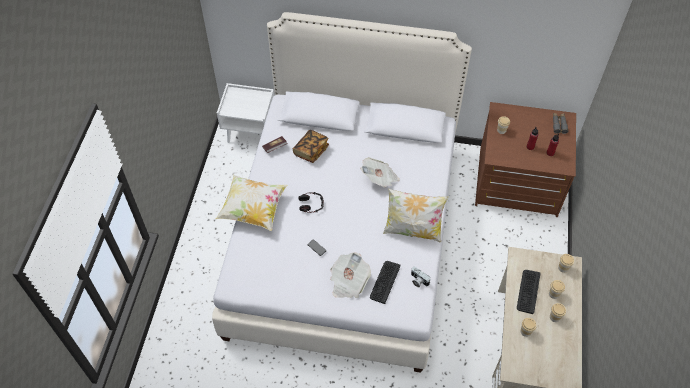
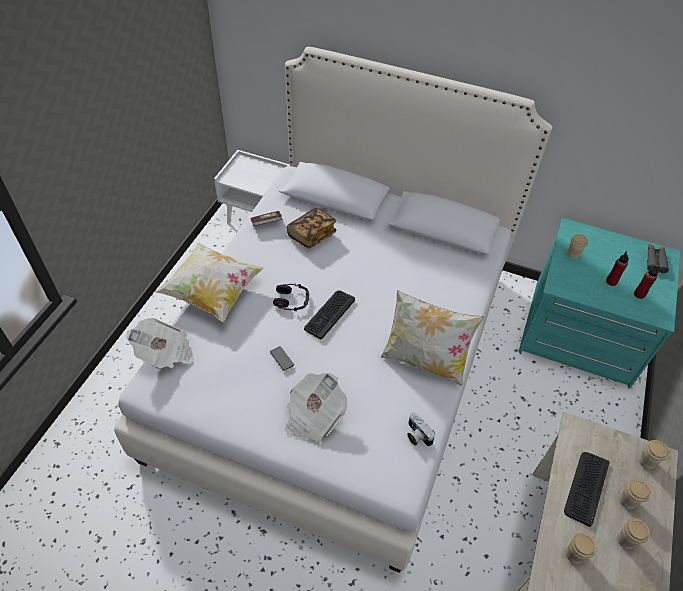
camera: 10 degrees right, 5 degrees down
newspaper [360,157,400,188] -> newspaper moved to [127,318,194,369]
keyboard [370,261,400,304] -> keyboard moved to [304,290,355,340]
brown dresser [475,102,576,217] -> turquoise dresser [519,218,680,389]

